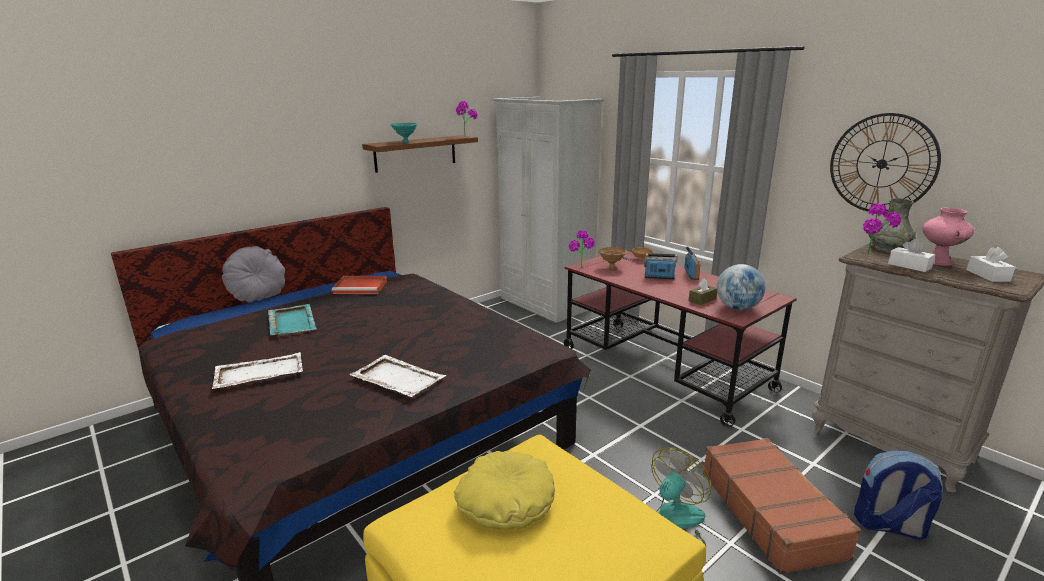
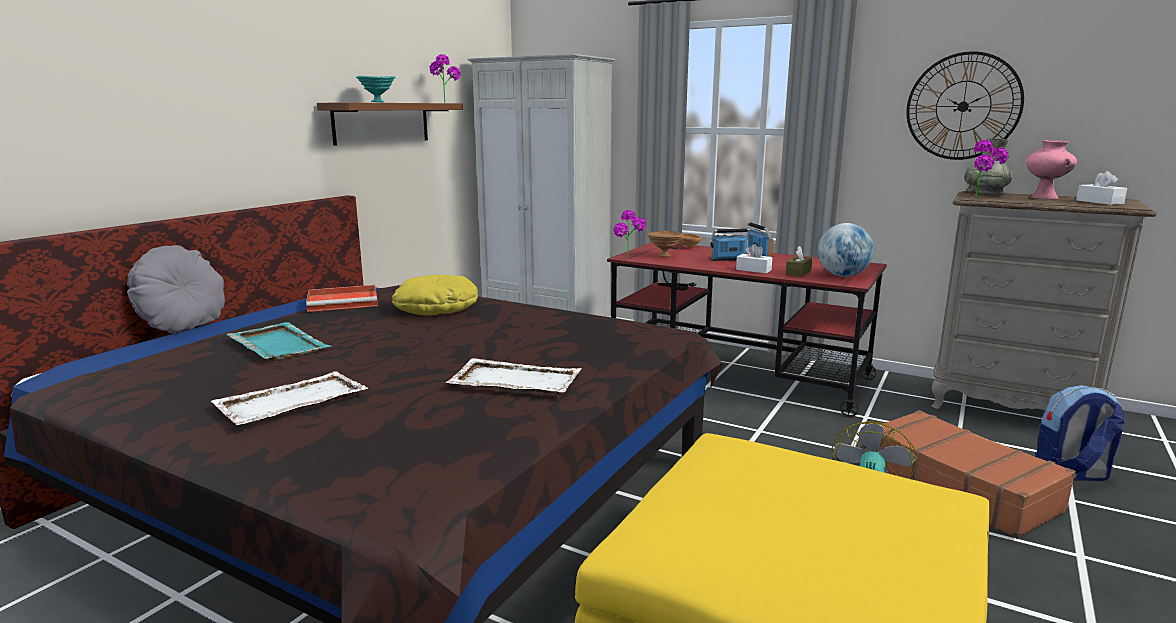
camera: 20 degrees left, 5 degrees down
yellow pillow [454,451,555,529] -> yellow pillow moved to [392,275,478,316]
white tissue box [888,239,935,272] -> white tissue box moved to [736,244,772,273]

